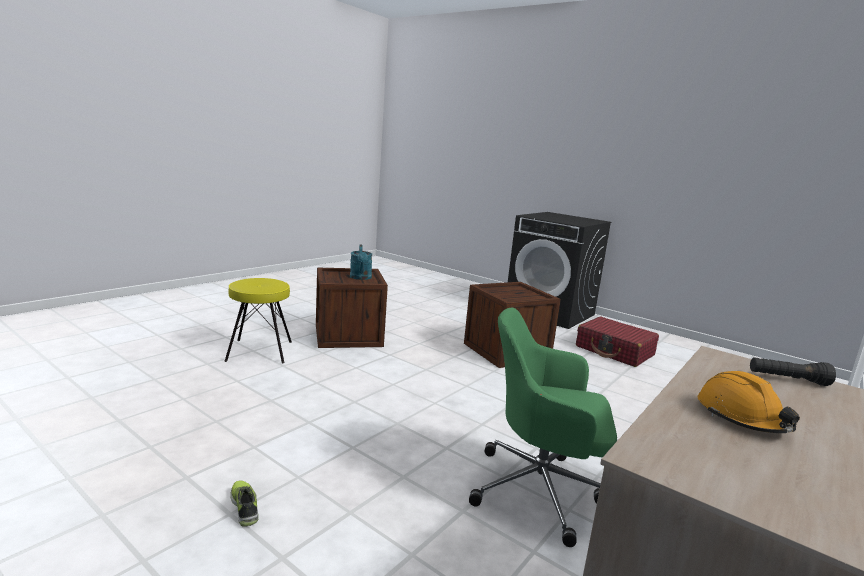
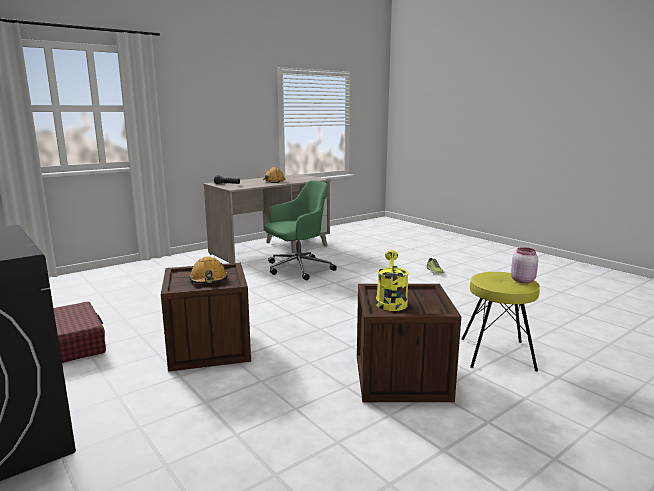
camera: 165 degrees left, 0 degrees up
turquoise watering can [350,245,372,280] -> yellow watering can [376,250,409,311]
green office chair [469,308,617,547] -> green office chair turned 60 degrees counterclockwise [264,180,337,280]
none -> orange hard hat [189,256,228,283]
none -> pink jar [511,247,538,283]

